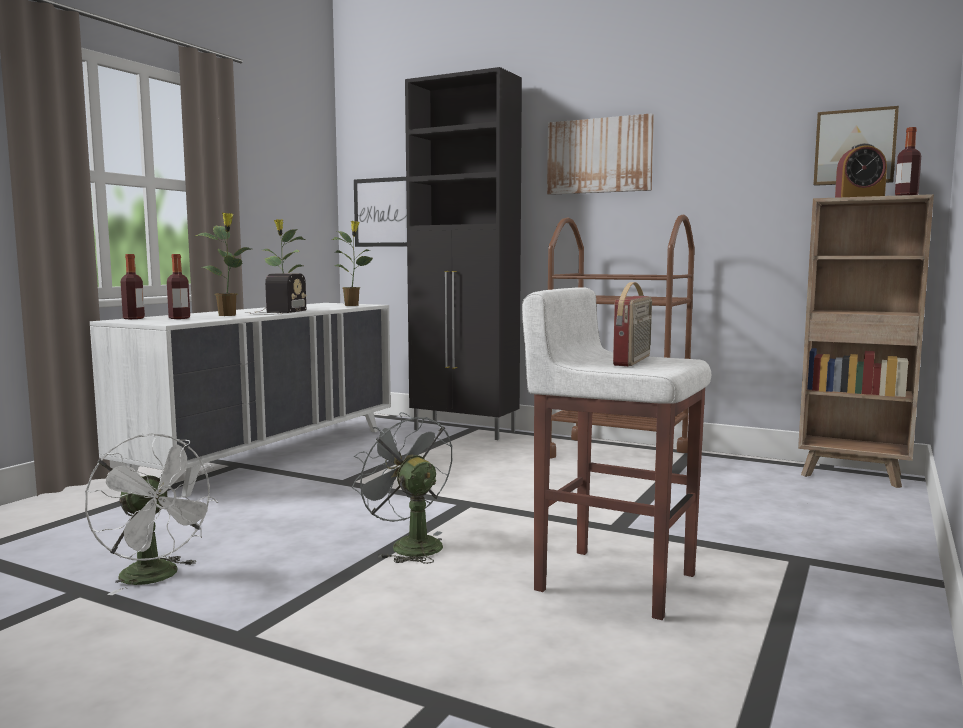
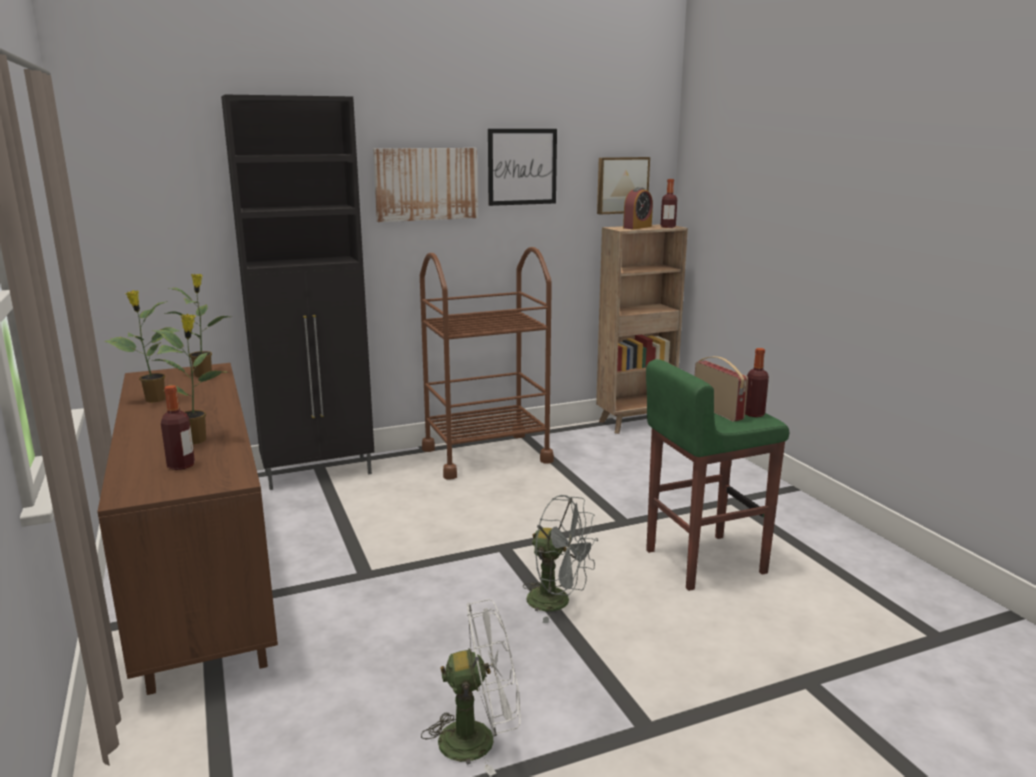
camera: 50 degrees left, 10 degrees up
white dresser [90,303,391,497] -> brown dresser [97,363,278,695]
bottle [121,254,145,319] -> bottle moved to [745,348,769,417]
radio [245,273,307,314] -> none
grey fan [352,412,453,564] -> grey fan turned 150 degrees counterclockwise [523,495,598,623]
picture [354,177,407,247] -> picture moved to [488,129,557,206]
white stool [522,288,711,620] -> green stool [646,359,789,591]

